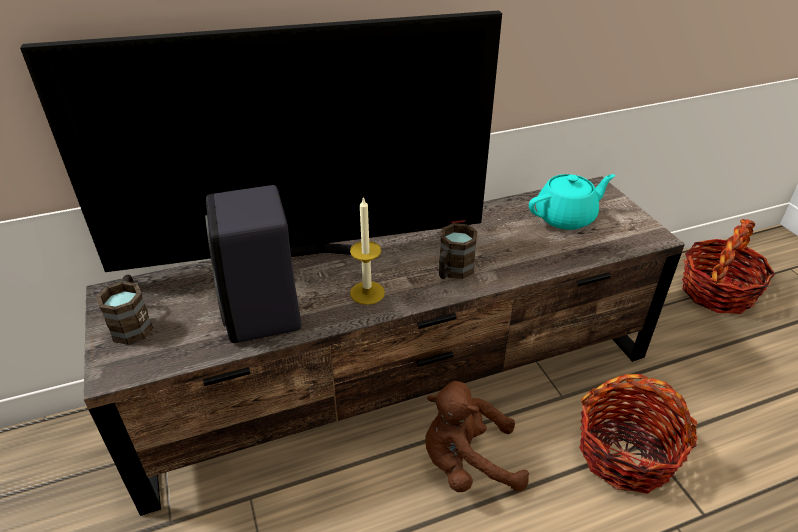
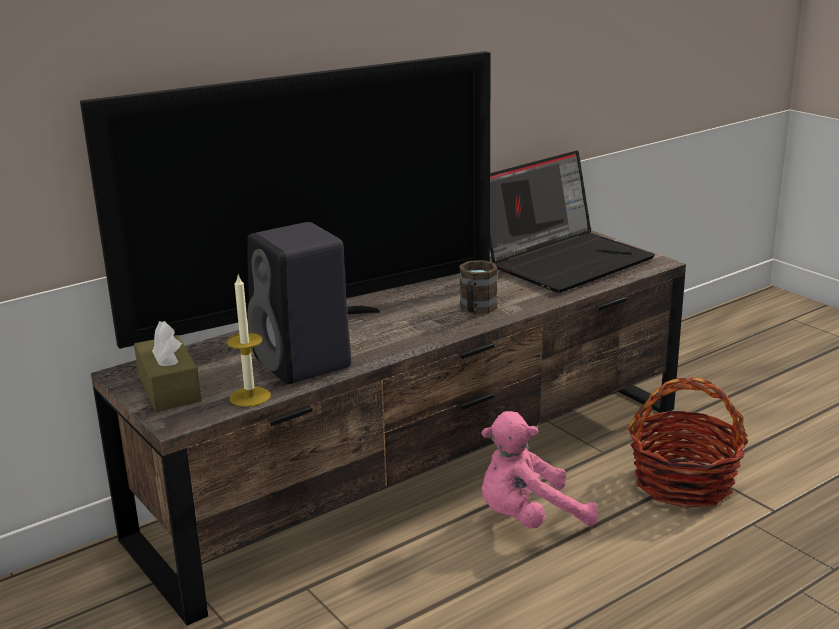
camera: 15 degrees left, 15 degrees down
brown mug [96,275,153,345] -> brown tissue box [134,321,202,411]
candle [350,196,385,305] -> candle moved to [227,275,270,407]
brown plush toy [425,381,529,492] -> pink plush toy [481,411,598,528]
turquoise teapot [529,174,615,230] -> laptop [490,150,655,293]
basket [682,219,775,314] -> none

